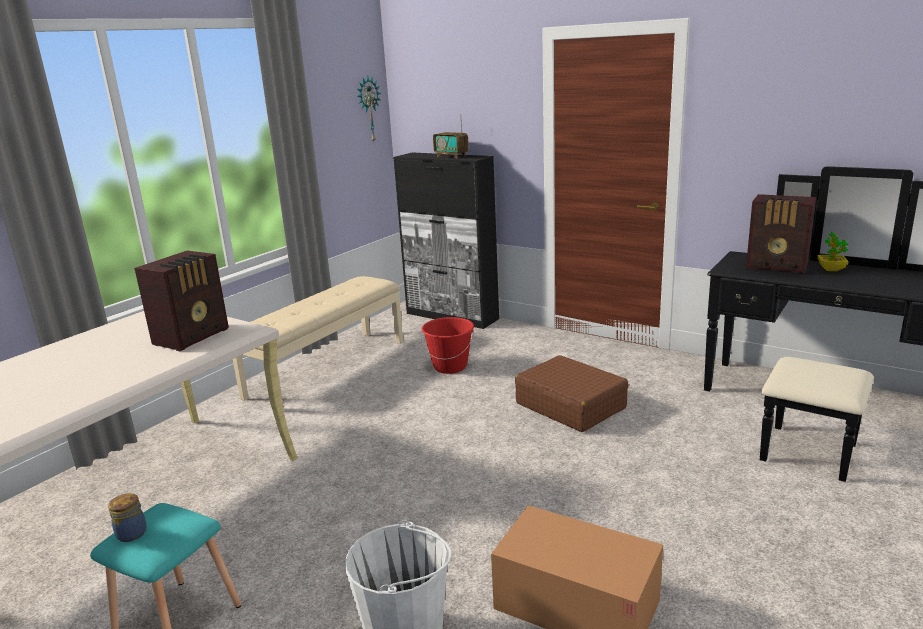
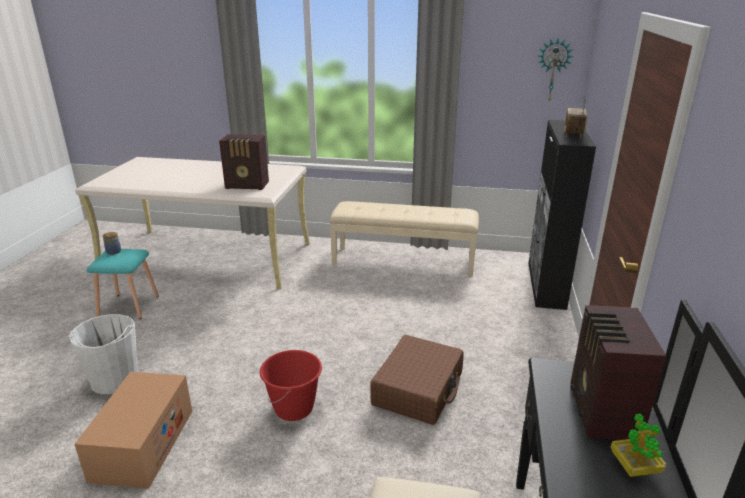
camera: 65 degrees right, 5 degrees up
red bucket [421,317,474,374] -> red bucket moved to [260,350,322,421]

